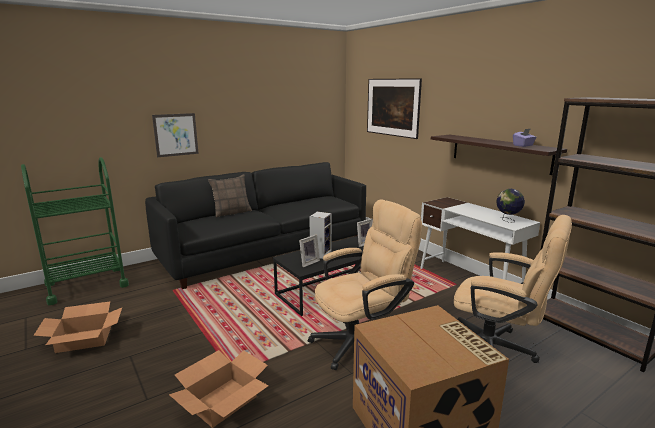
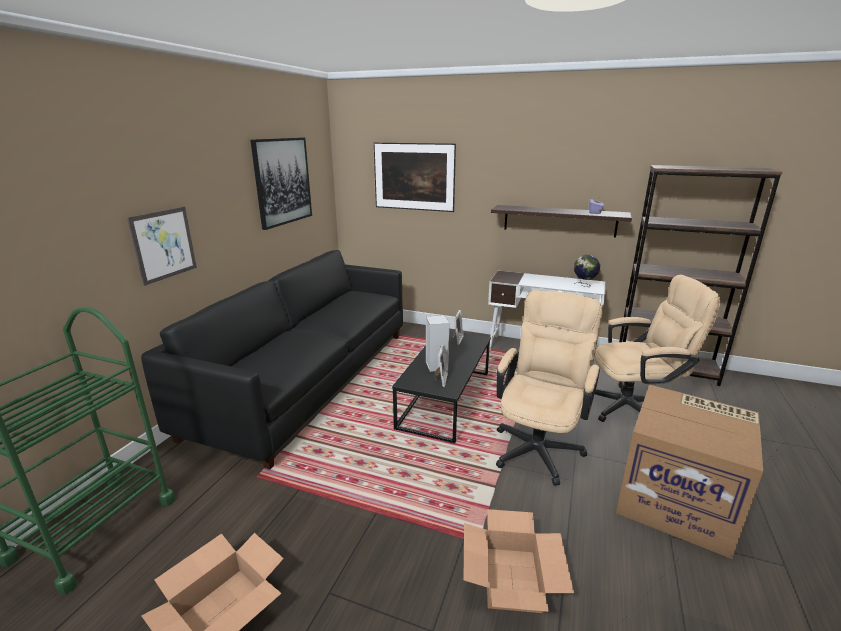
camera: 35 degrees left, 5 degrees up
pillow [208,174,252,218] -> none
none -> picture [250,138,312,230]

